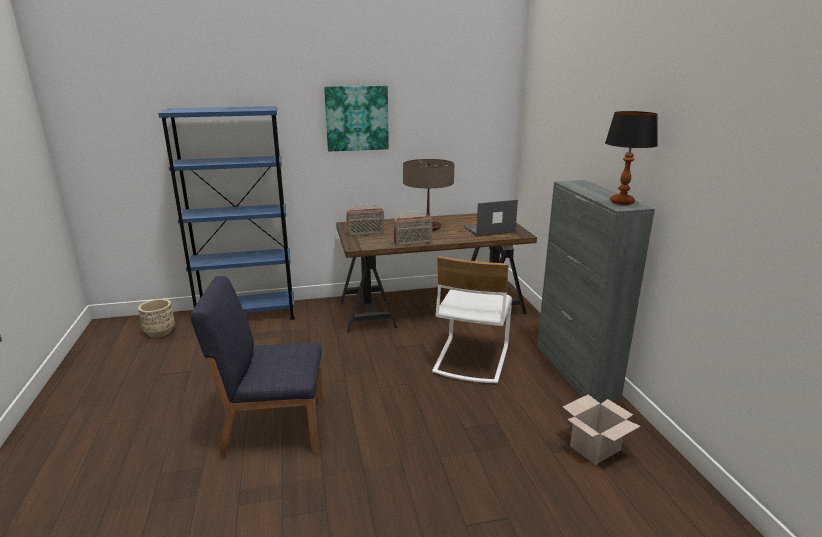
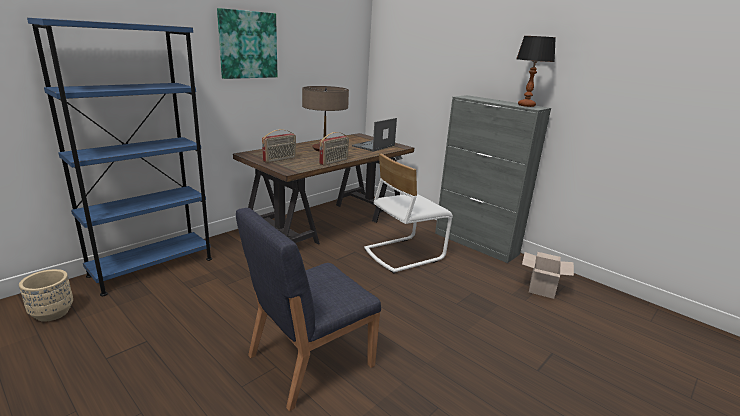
camera: 35 degrees left, 0 degrees up
white chair [432,256,512,385] -> white chair turned 75 degrees clockwise [364,154,453,273]

